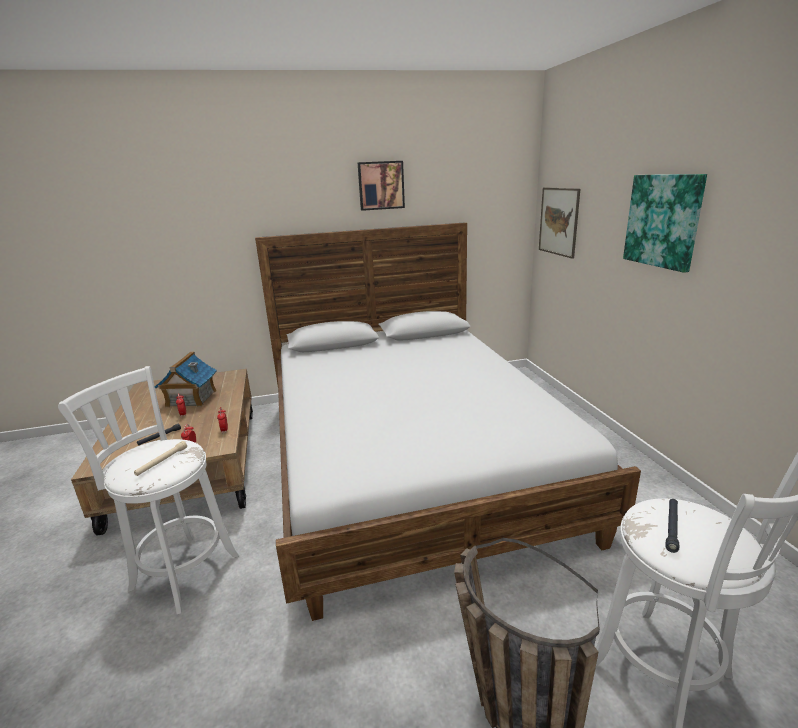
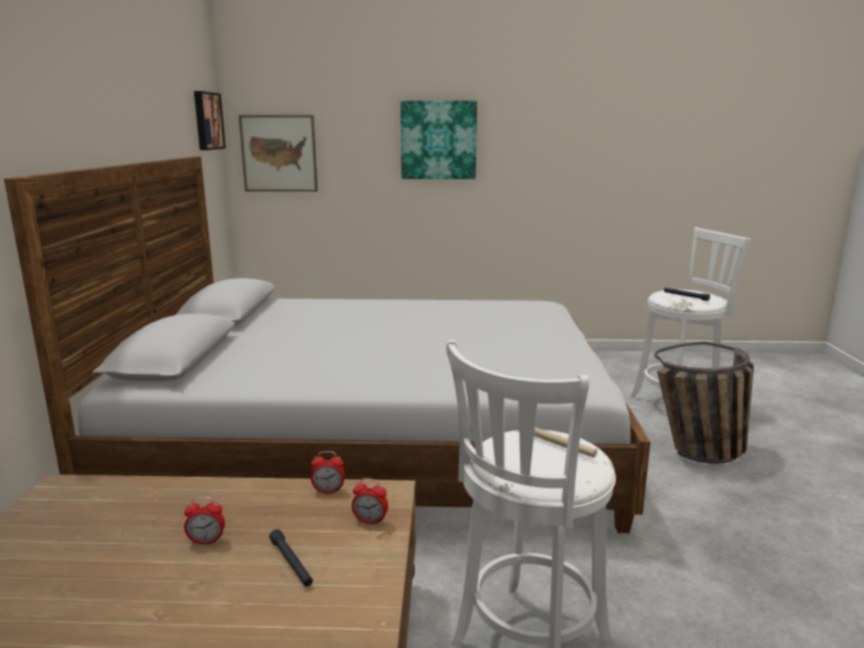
camera: 75 degrees left, 5 degrees down
toy house [155,352,217,407] -> none
picture [358,161,405,211] -> picture moved to [194,91,226,150]

